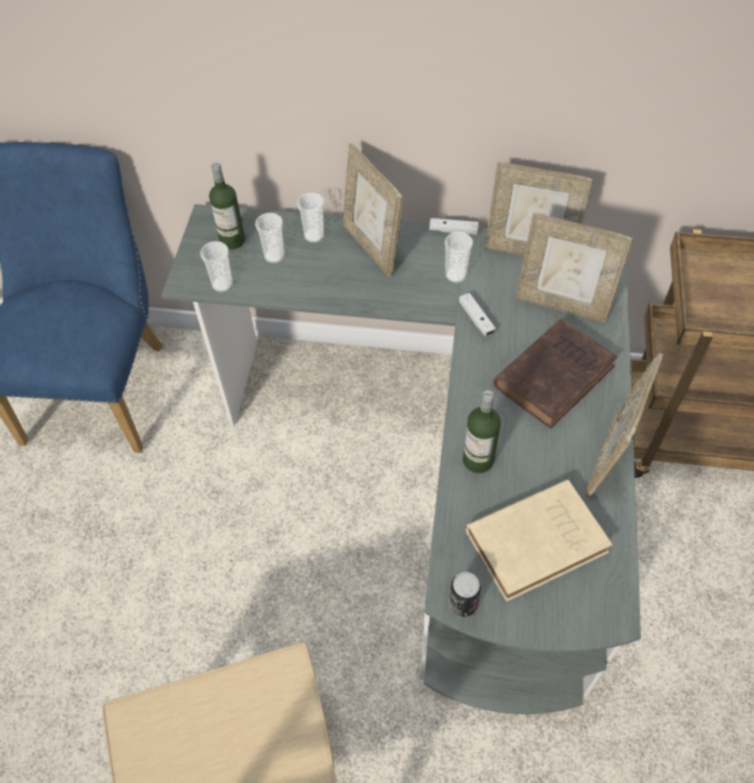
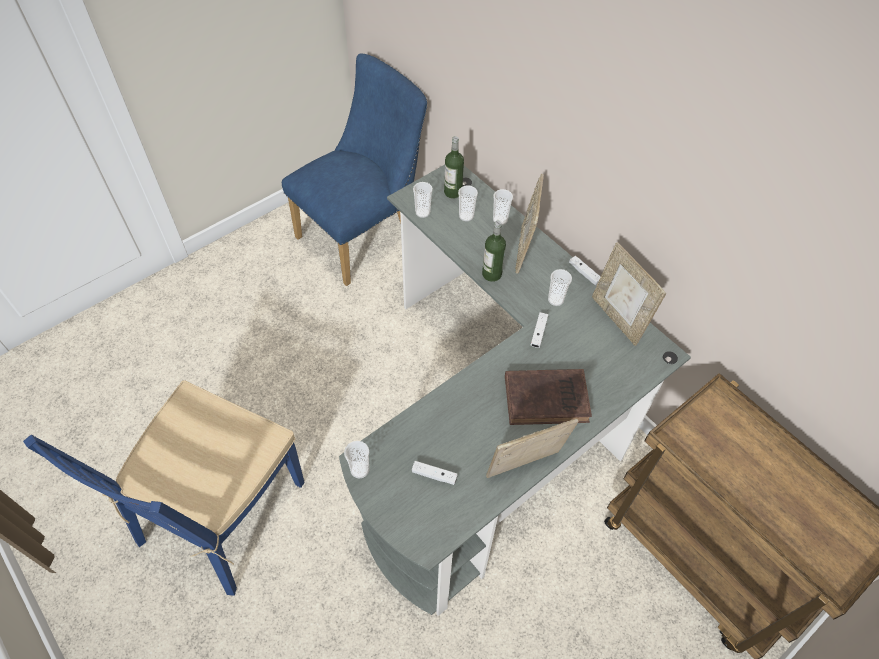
camera: 40 degrees right, 0 degrees up
can [449,572,481,617] -> cup [344,441,369,479]
bottle [463,390,501,473] -> bottle moved to [482,221,506,282]
beige book [466,480,612,601] -> white game controller [412,461,458,485]
picture frame [516,213,633,323] -> none

